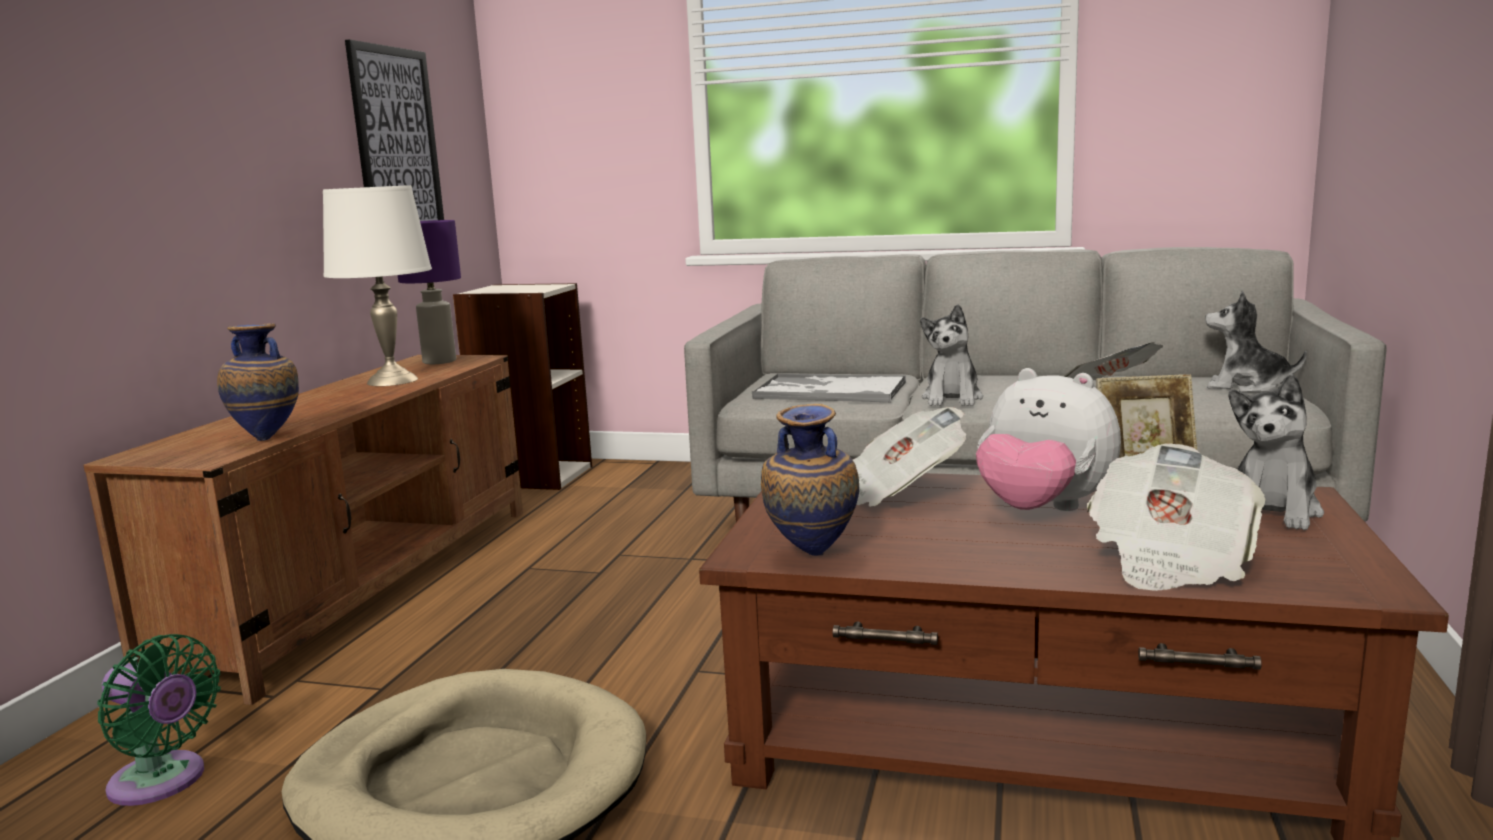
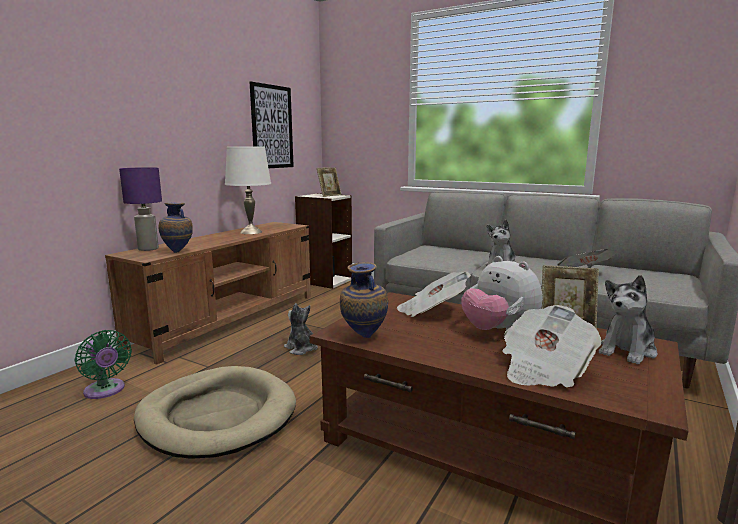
camera: 15 degrees right, 0 degrees up
purple table lamp [398,220,461,364] -> purple table lamp moved to [119,167,162,251]
tray [752,373,906,402] -> none
plush toy [1205,291,1307,393] -> plush toy moved to [284,303,318,355]
none -> picture frame [317,167,342,197]

